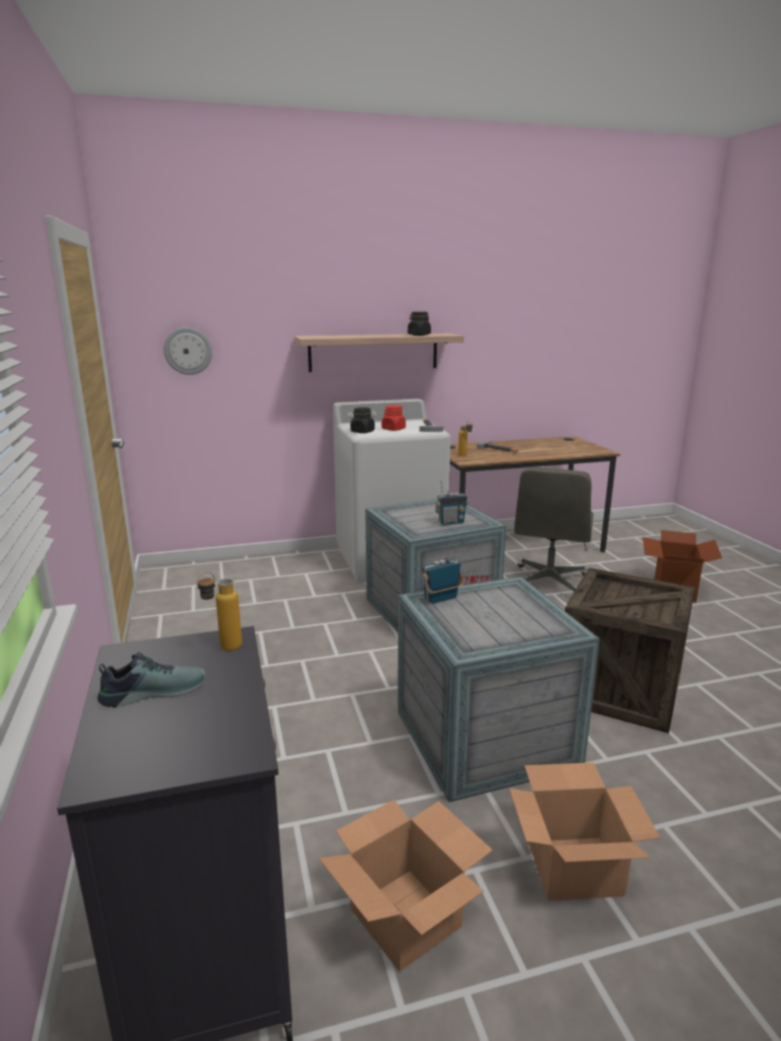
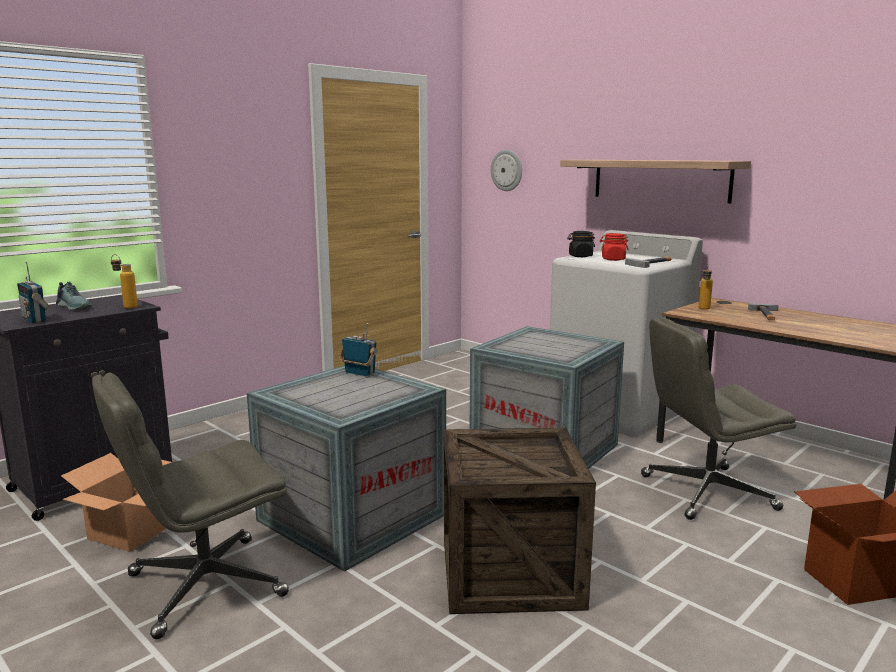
camera: 60 degrees right, 5 degrees down
black jar [408,312,431,336] -> none
radio [435,480,469,525] -> radio moved to [17,262,50,324]
cardboard box [509,762,661,901] -> grey office chair [92,372,289,639]

